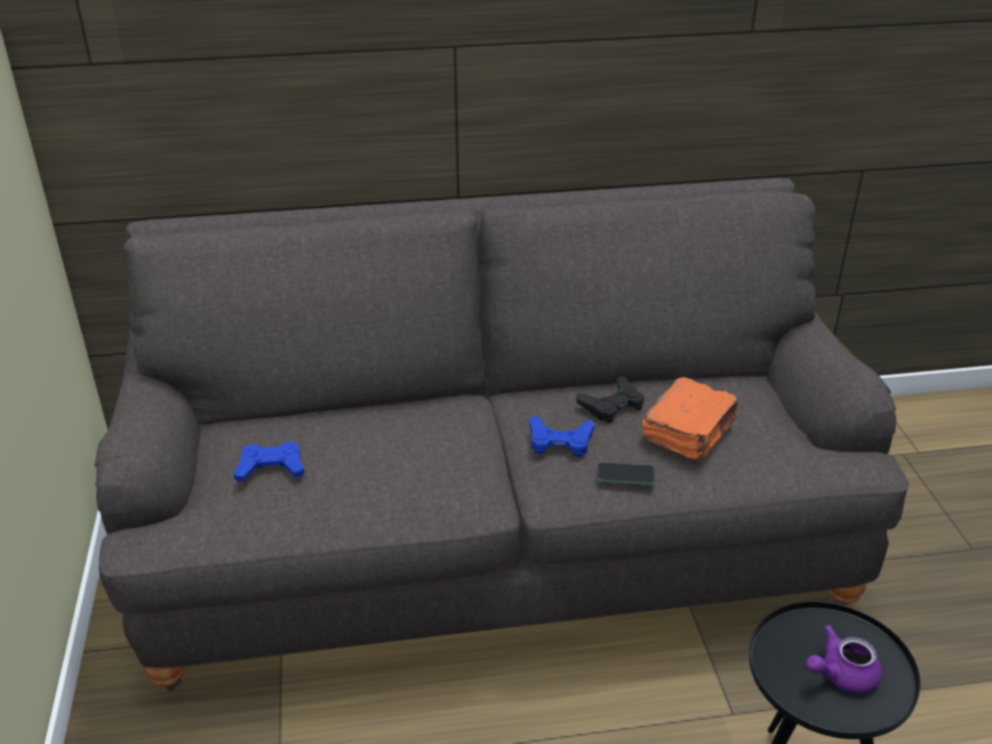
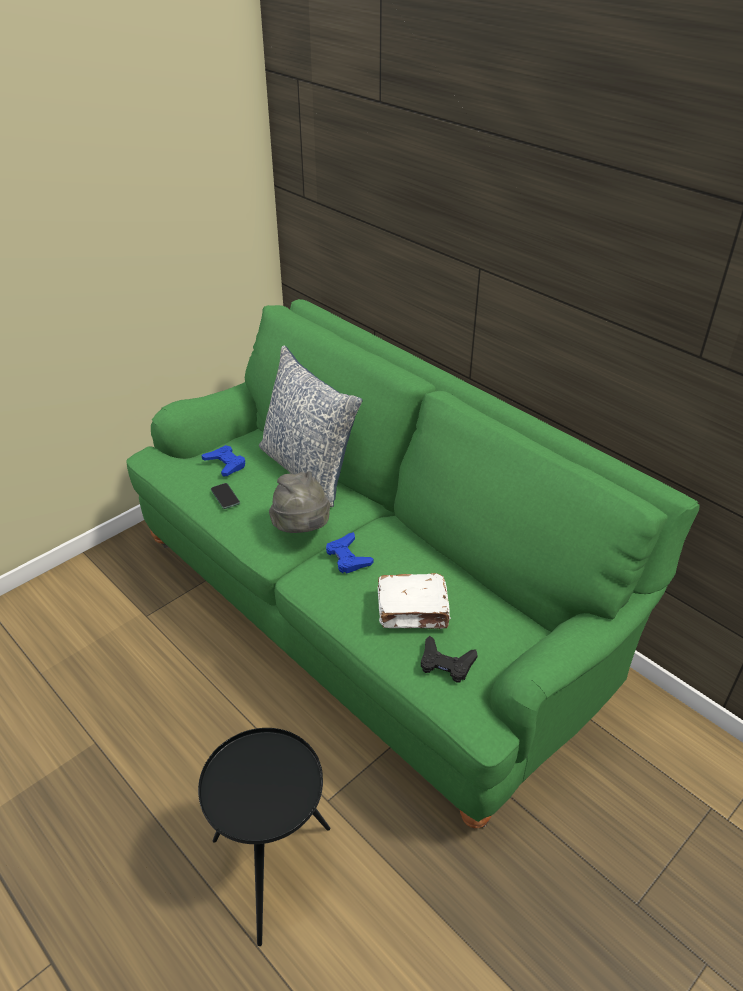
camera: 55 degrees right, 5 degrees up
grey sofa [95,178,909,691] -> green sofa [126,299,699,828]
black game controller [577,375,645,423] -> black game controller moved to [421,636,478,683]
phone [597,462,655,485] -> phone moved to [211,483,240,509]
orange book [642,377,738,460] -> white book [378,573,451,629]
purple teapot [806,625,882,693] -> none
none -> pillow [259,346,362,507]
none -> grey hat [269,471,330,533]

